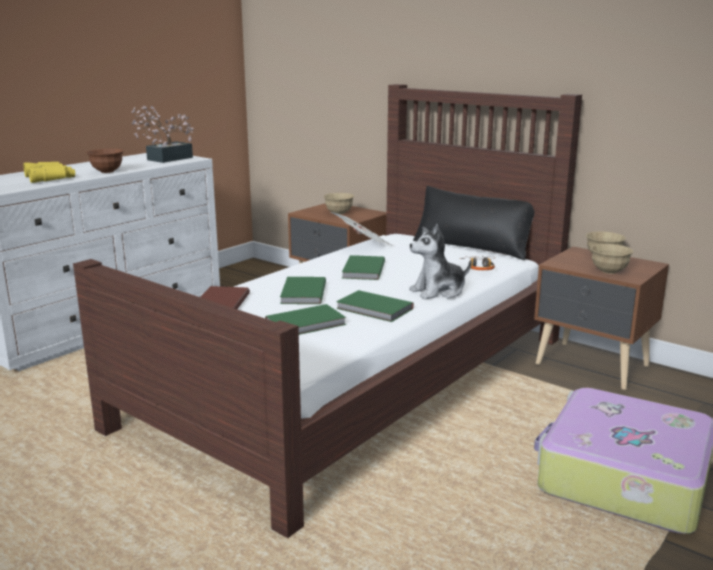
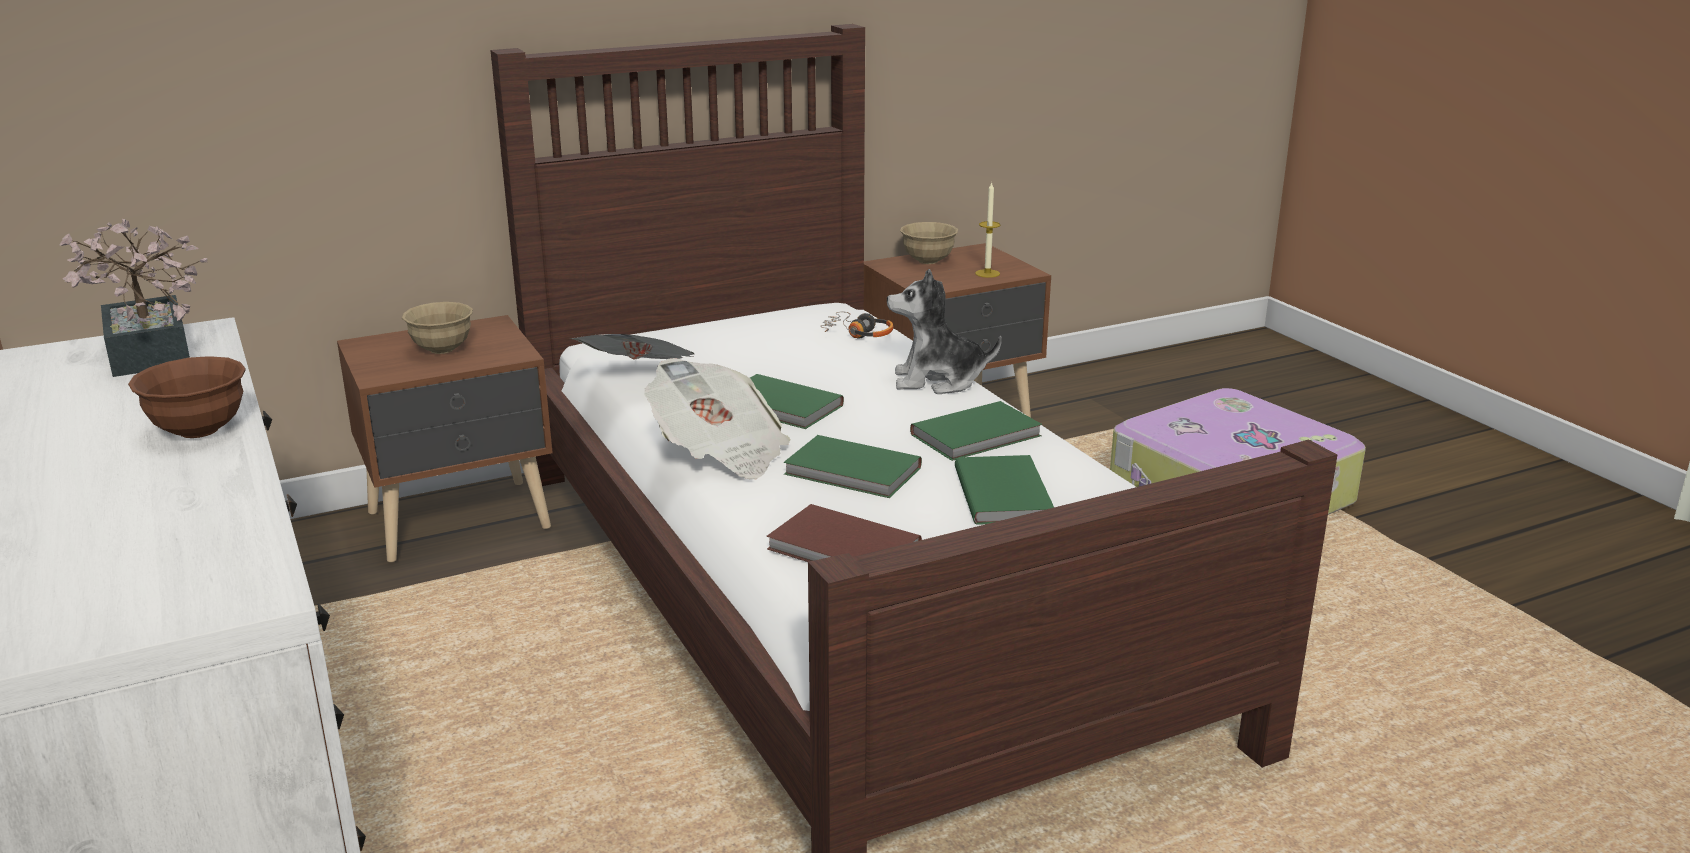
camera: 65 degrees left, 5 degrees up
yellow binoculars [23,162,75,183] -> none
plush toy [409,224,472,299] -> plush toy turned 90 degrees clockwise [887,269,1002,394]
black pillow [413,186,535,260] -> none
beige bowl [590,244,634,274] -> candle [975,182,1000,278]
none -> newspaper [644,358,790,479]

